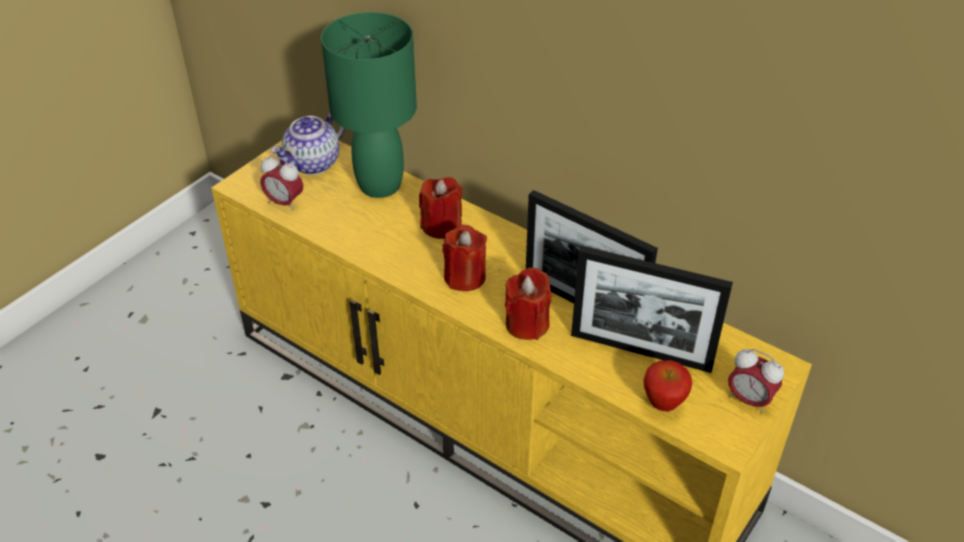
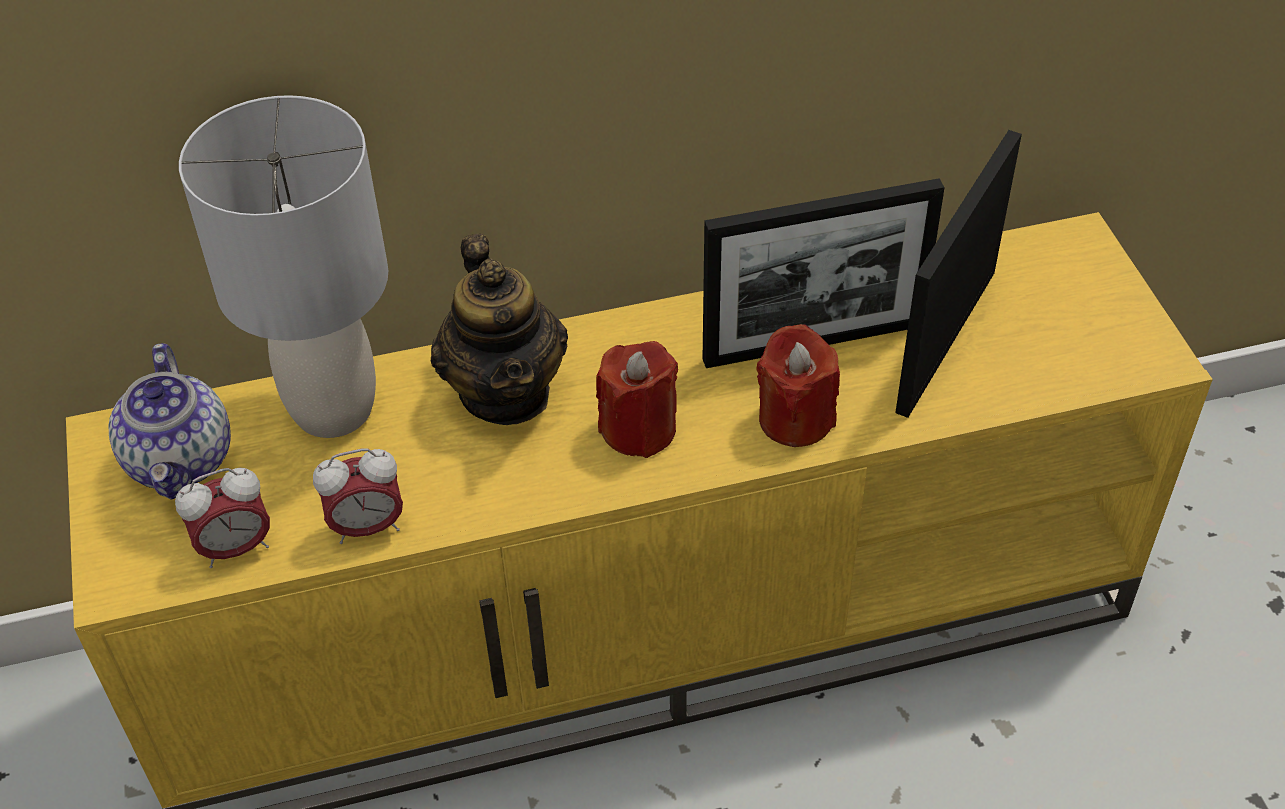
camera: 50 degrees left, 5 degrees up
green table lamp [321,12,417,198] -> grey table lamp [179,95,389,438]
red candle [419,177,462,239] -> teapot [431,234,568,425]
picture frame [571,245,733,373] -> picture frame turned 150 degrees clockwise [895,130,1022,418]
apple [643,360,692,412] -> none
alarm clock [728,349,784,414] -> alarm clock moved to [313,448,403,544]

